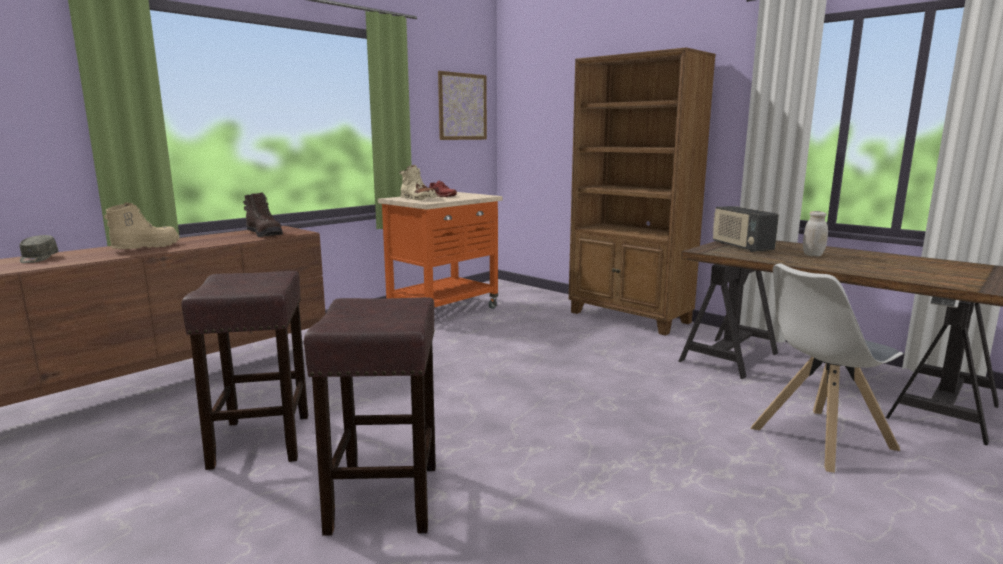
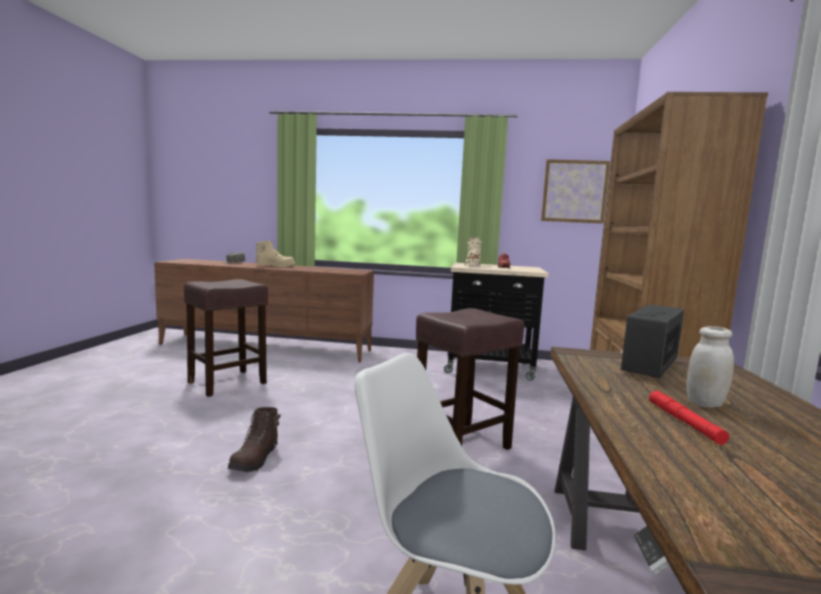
camera: 55 degrees right, 5 degrees down
brown boot [243,193,283,237] -> brown boot moved to [227,407,281,472]
brown stool [304,297,436,536] -> brown stool moved to [416,308,524,450]
orange cart [378,192,503,309] -> black cart [444,263,549,381]
none -> red flashlight [649,391,729,445]

